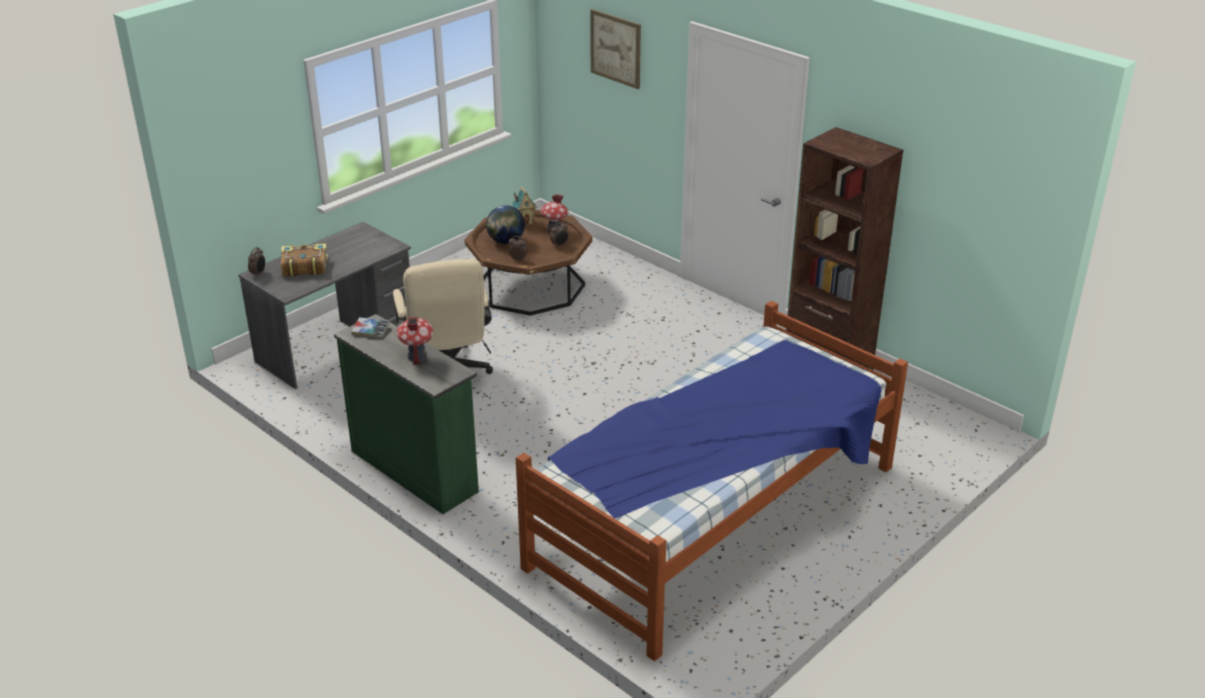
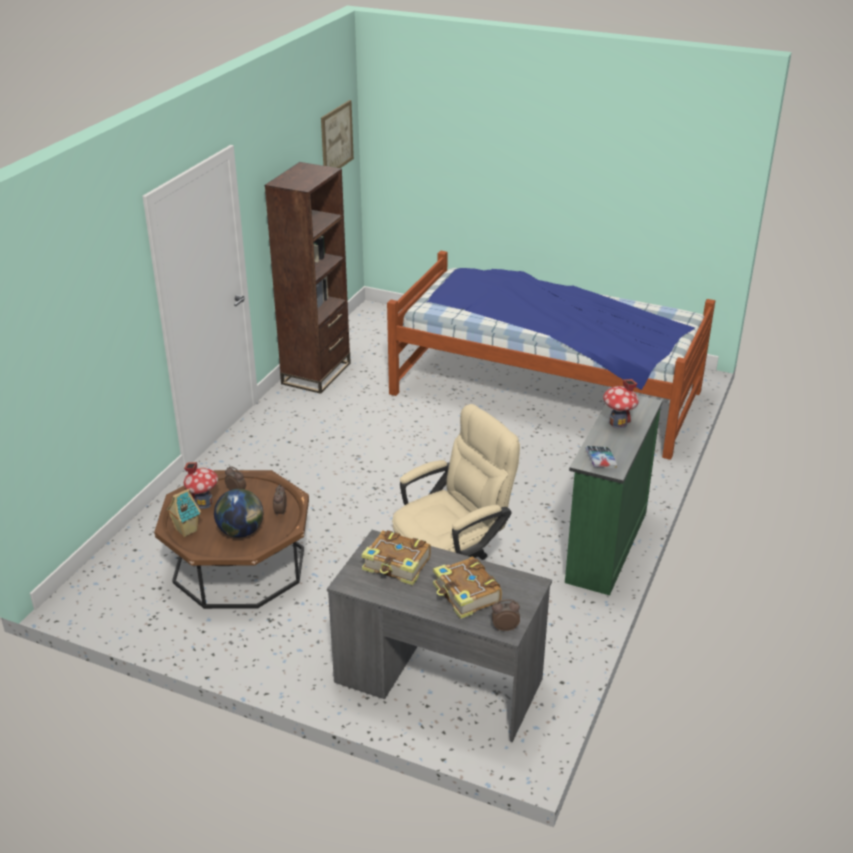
camera: 110 degrees left, 0 degrees up
picture [590,9,641,89] -> picture moved to [321,100,354,168]
none -> book [361,530,431,585]

